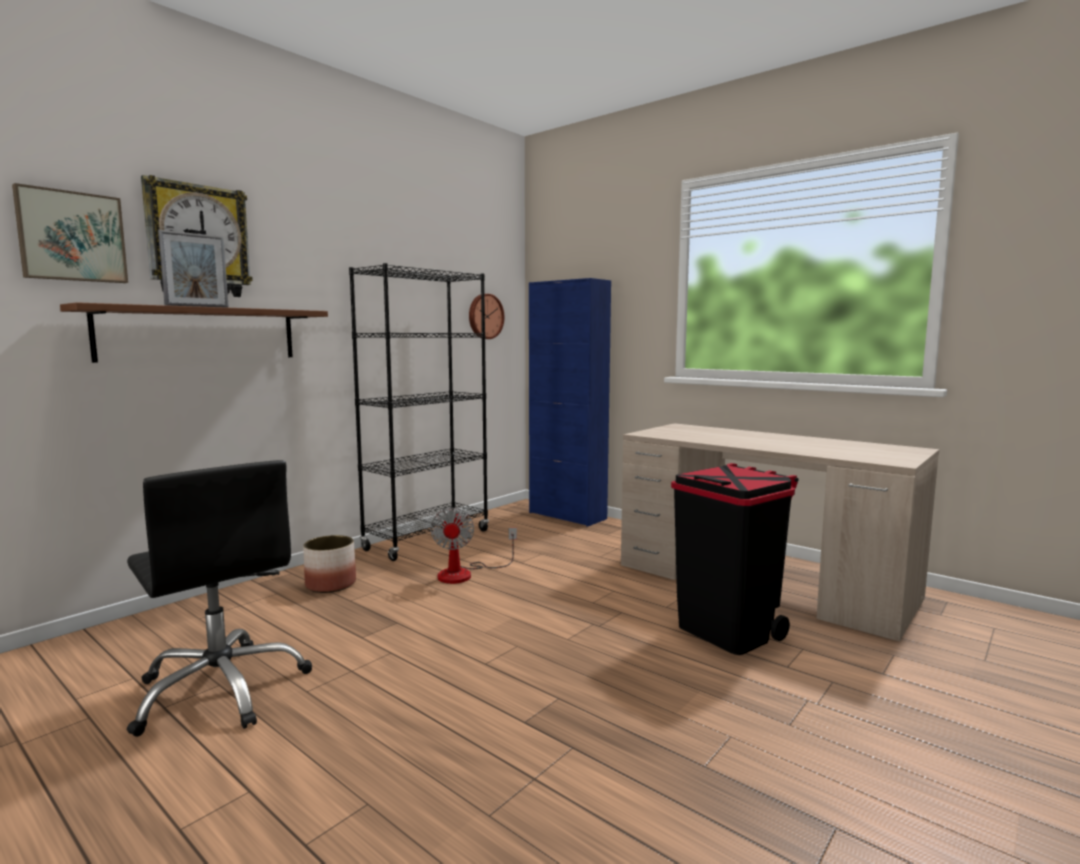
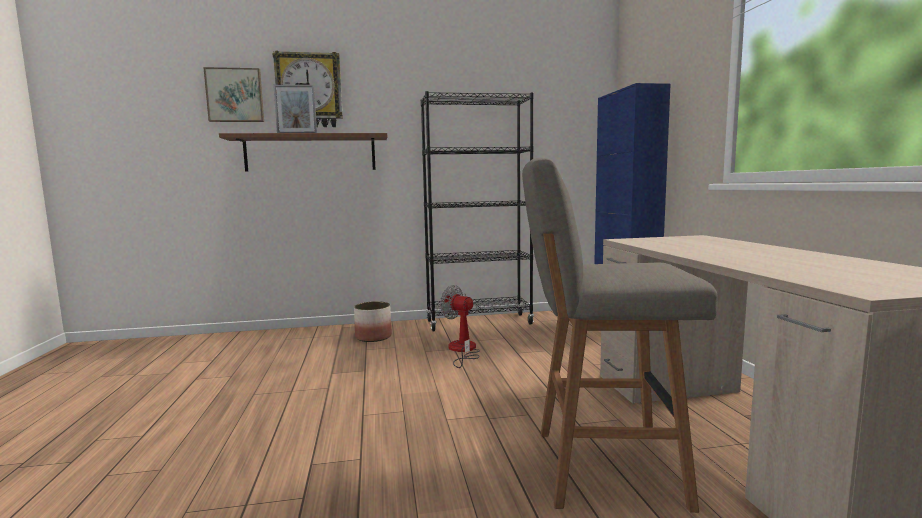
camera: 40 degrees right, 0 degrees up
black office chair [127,460,312,737] -> none
fan [430,508,517,584] -> fan turned 90 degrees clockwise [440,285,480,368]
wall clock [469,294,504,339] -> none
black trash can [671,463,799,655] -> grey stool [522,158,718,513]

